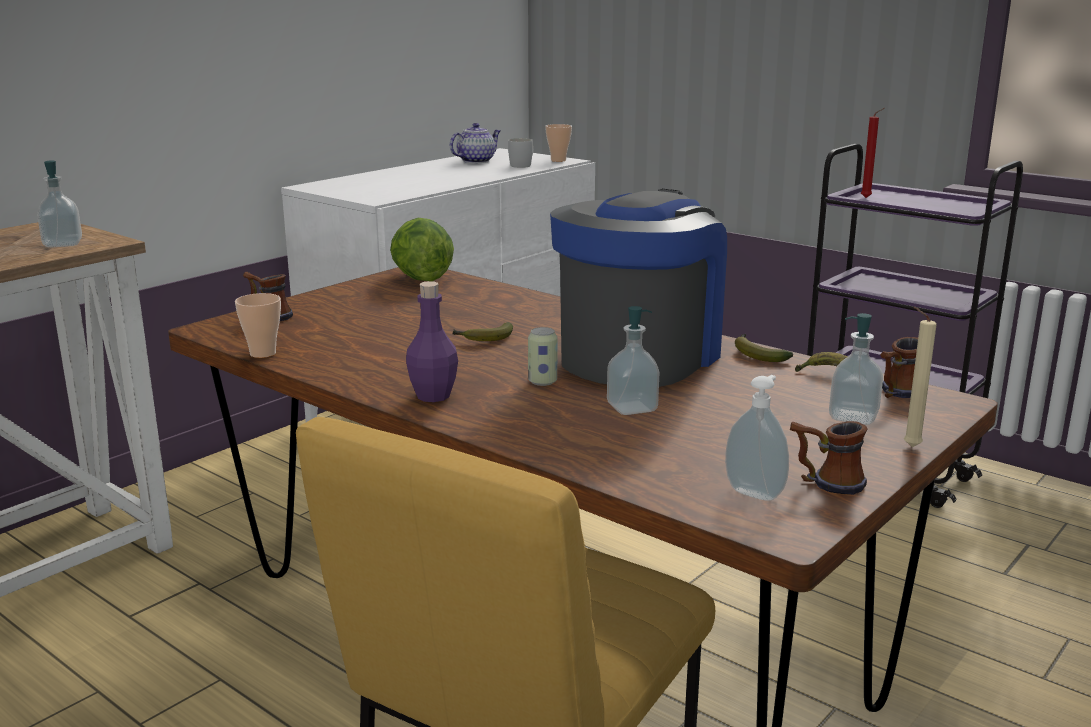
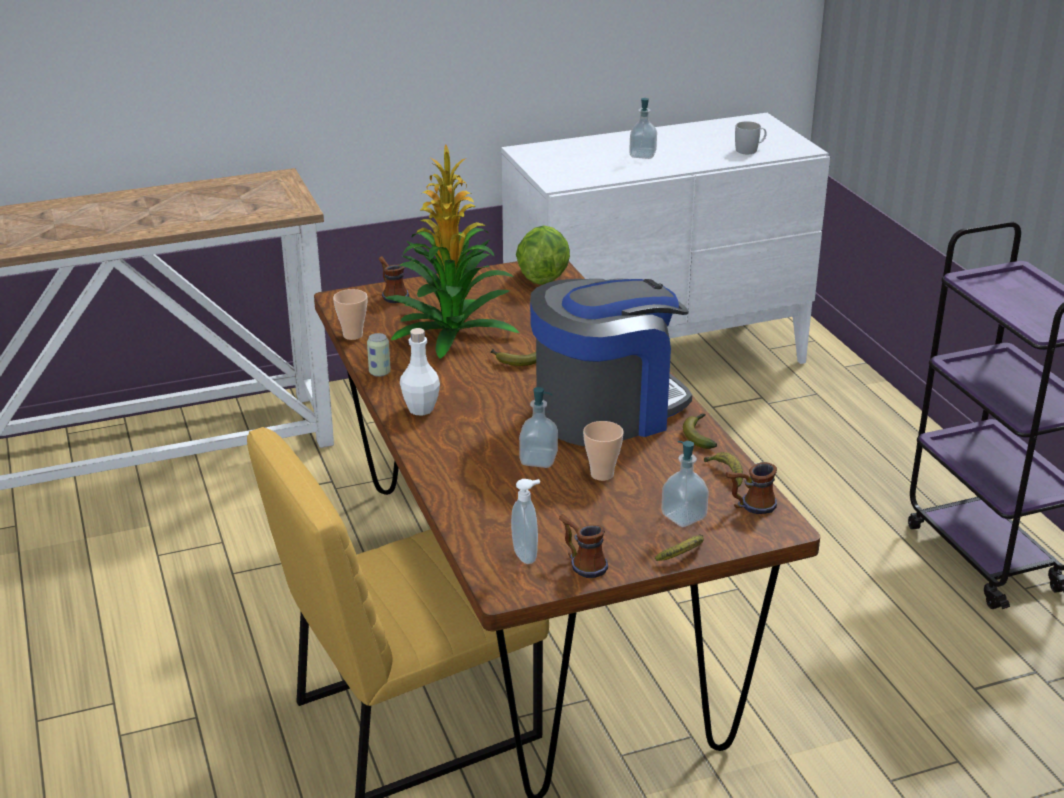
camera: 30 degrees right, 10 degrees up
soap dispenser [37,160,82,248] -> soap dispenser moved to [629,98,657,159]
purple bottle [406,281,458,402] -> white bottle [400,328,440,415]
teapot [450,123,501,163] -> none
can [528,327,558,386] -> can moved to [367,333,391,377]
cup [545,124,572,162] -> cup moved to [583,421,624,481]
red candle [861,108,885,198] -> none
beige candle [904,307,937,447] -> banana [655,534,704,561]
none -> potted plant [385,144,519,359]

